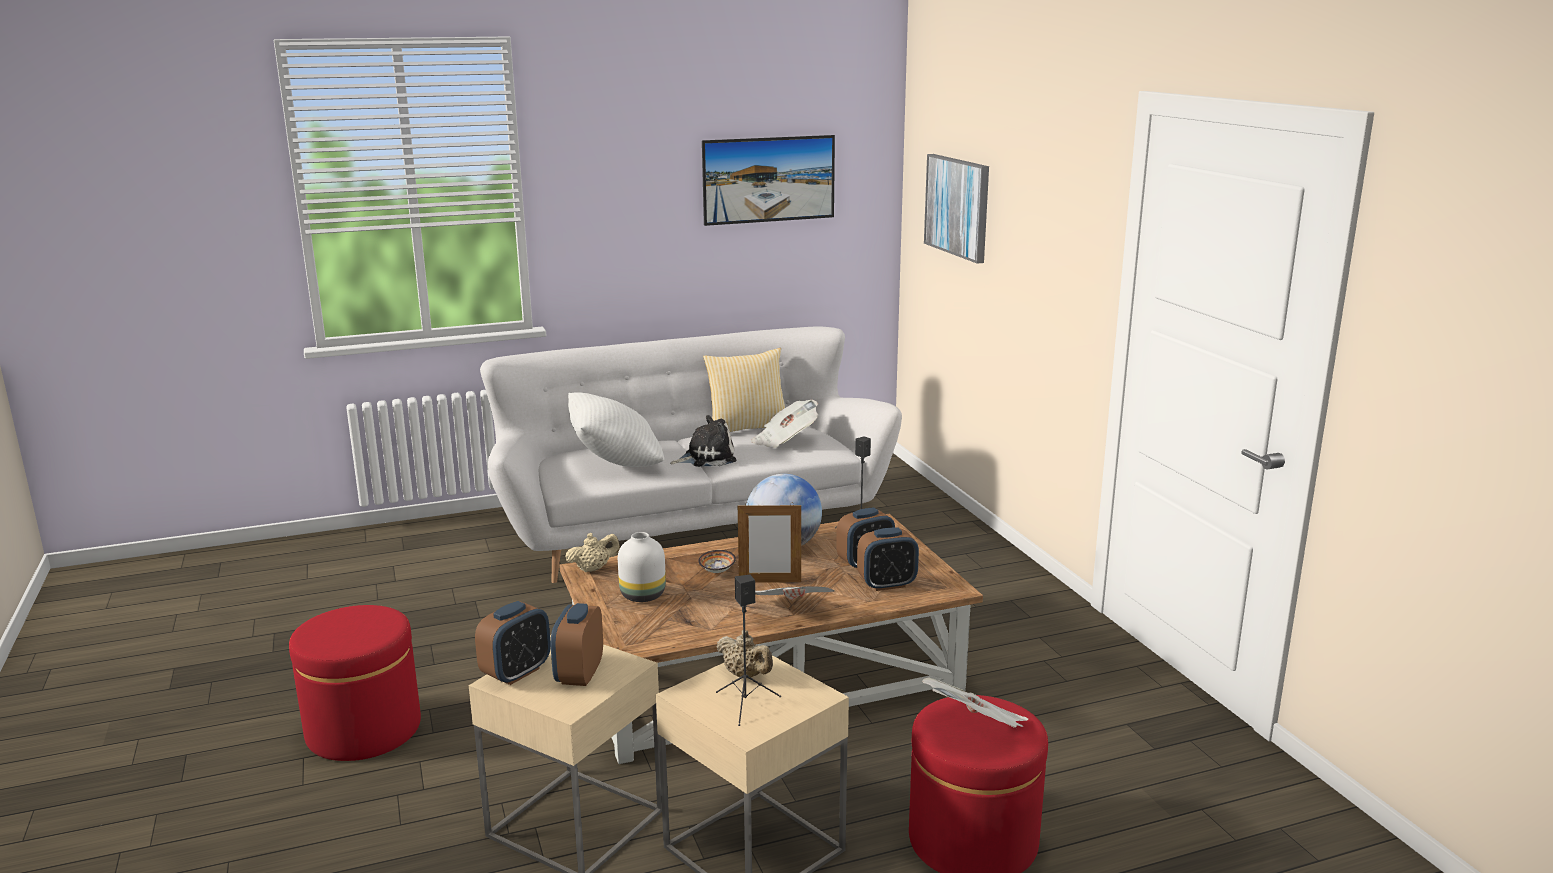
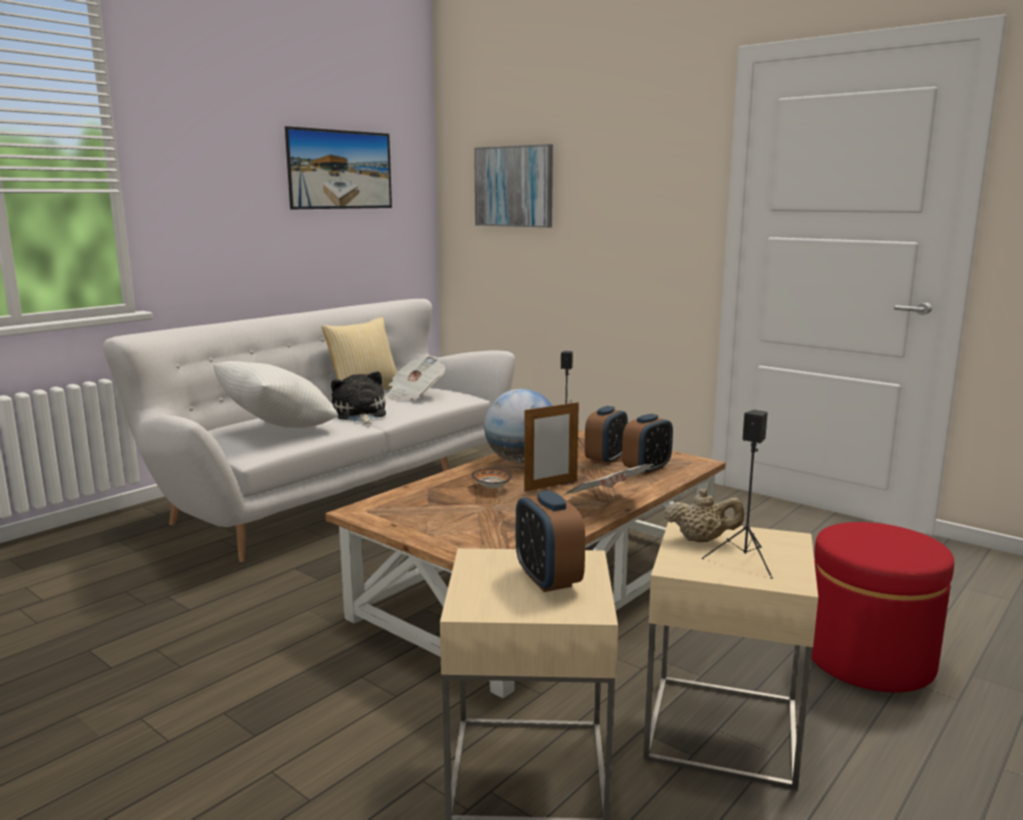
camera: 30 degrees left, 5 degrees down
red ottoman [289,605,421,761] -> none
alarm clock [475,601,551,685] -> none
beige teapot [565,533,620,572] -> none
white vase [618,532,666,602] -> none
plush toy [670,415,736,467] -> plush toy turned 60 degrees counterclockwise [331,371,386,424]
newspaper [922,678,1028,728] -> none

